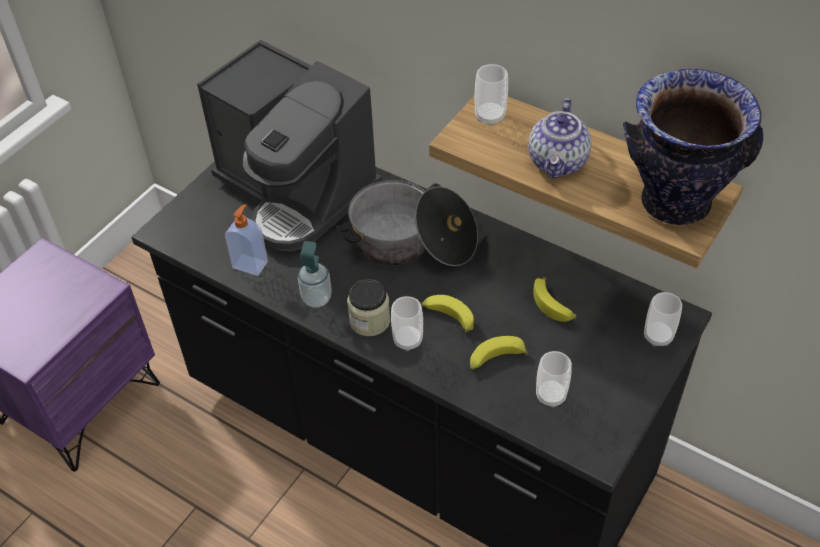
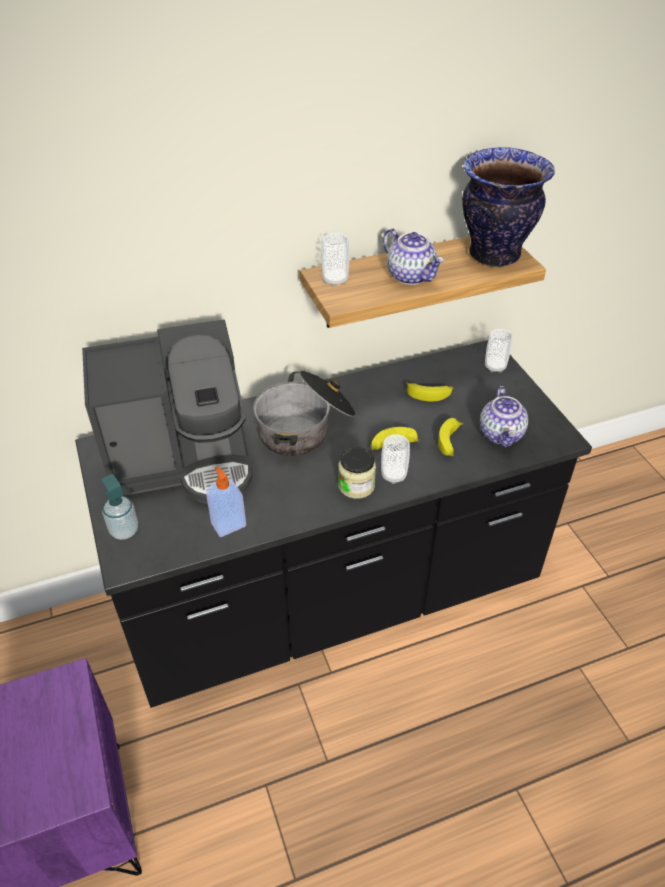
camera: 55 degrees left, 5 degrees down
soap dispenser [298,241,332,307] -> soap dispenser moved to [101,474,138,540]
cup [536,351,572,408] -> teapot [480,386,528,447]

